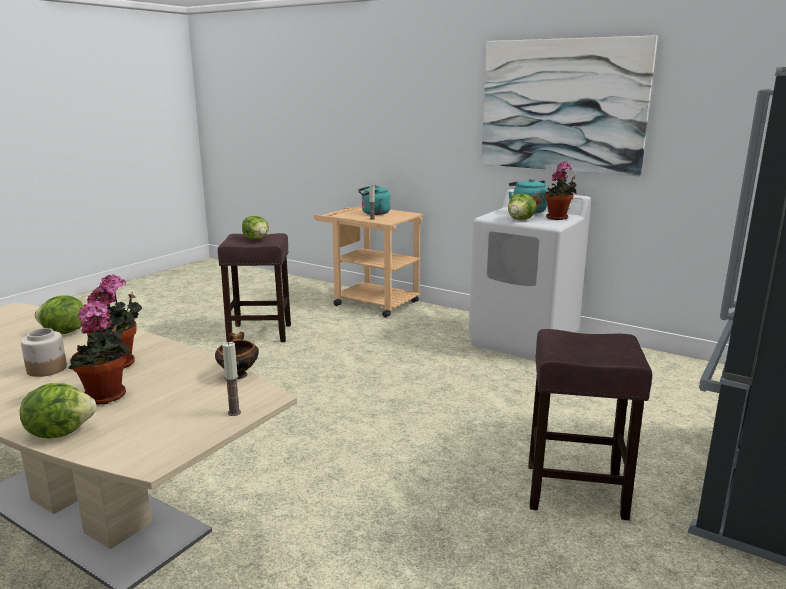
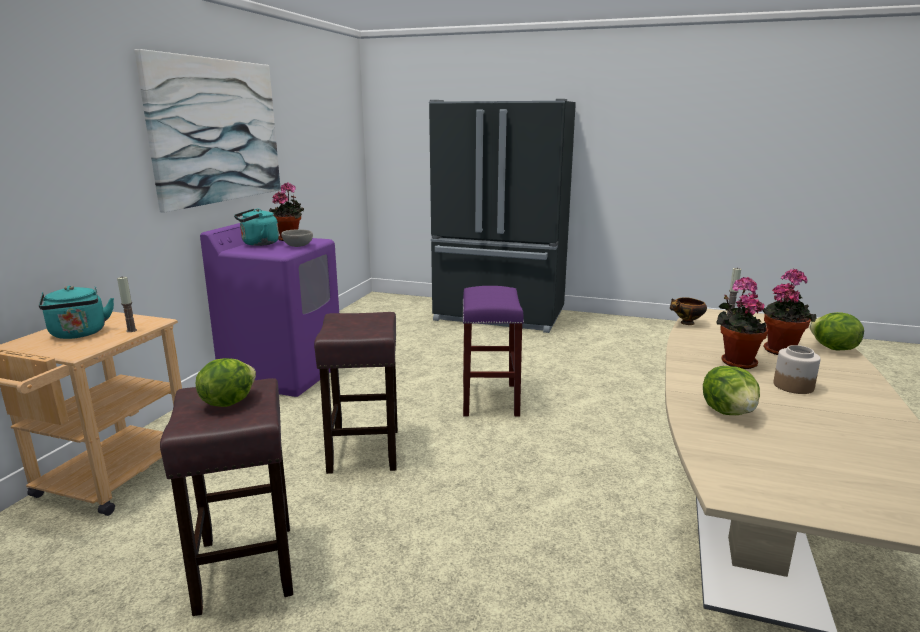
camera: 105 degrees left, 0 degrees up
white washing machine [469,189,591,361] -> purple washing machine [200,223,339,397]
lettuce [508,194,536,220] -> grey bowl [281,229,313,247]
brown stool [528,329,652,520] -> brown stool moved to [314,312,398,474]
none -> purple stool [463,286,524,417]

